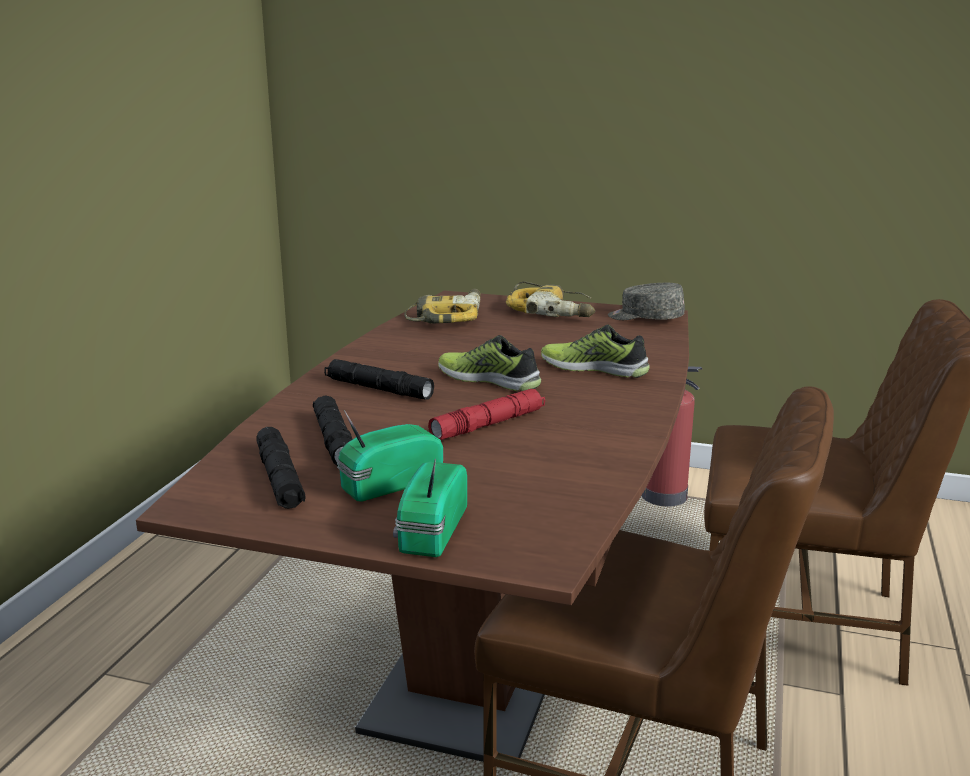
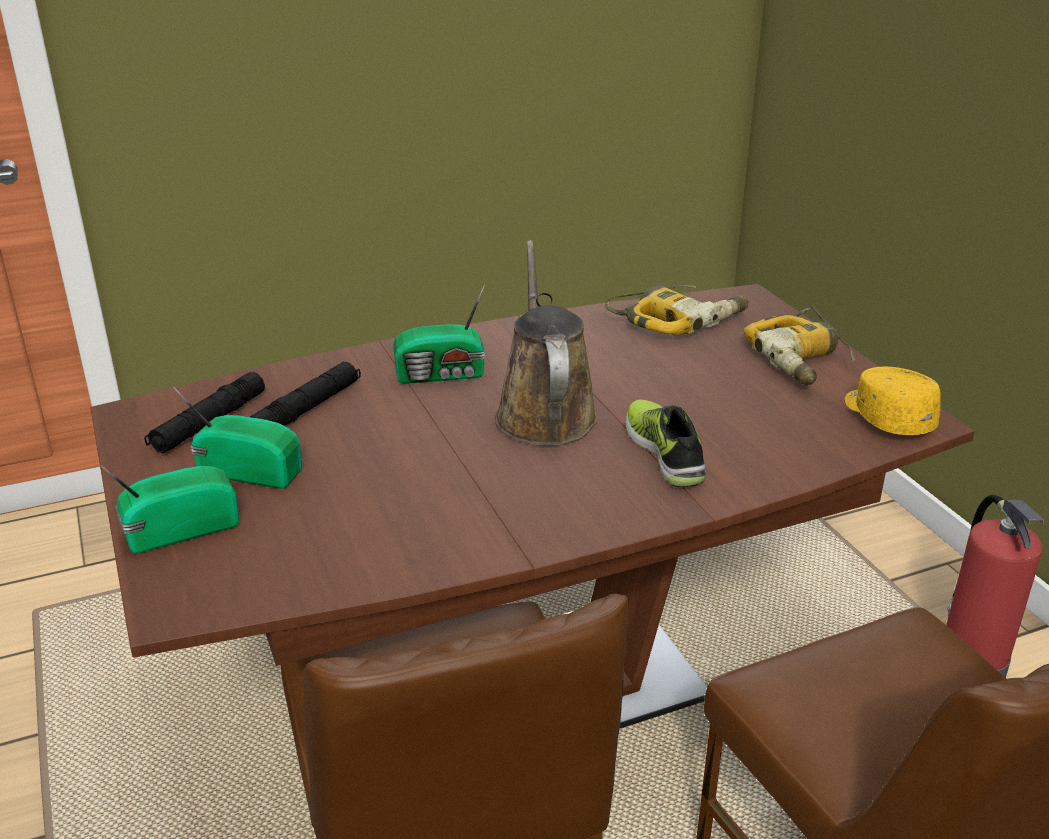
camera: 50 degrees right, 10 degrees up
black flashlight [324,359,434,400] -> radio [393,285,485,384]
red flashlight [428,389,545,440] -> none
shoe [438,335,541,391] -> brown watering can [495,240,598,446]
grey cap [608,283,685,320] -> yellow cap [845,367,941,435]

